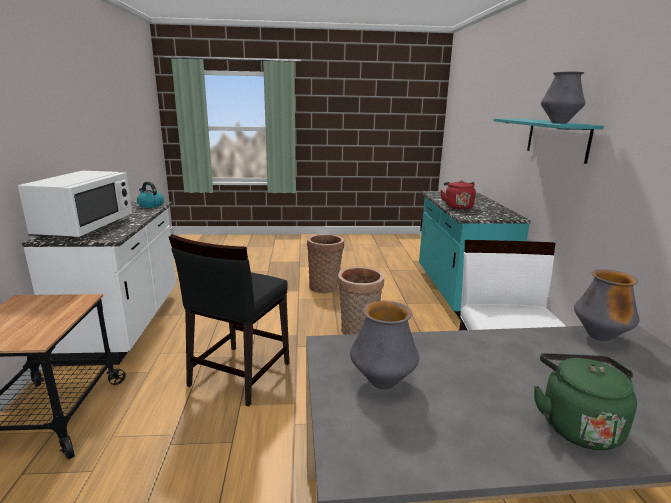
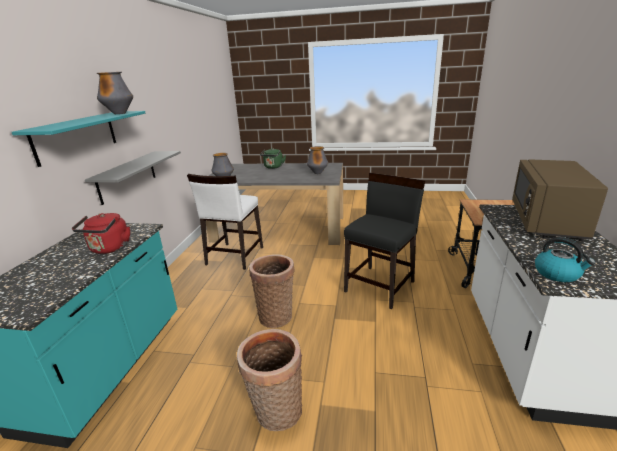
camera: 165 degrees left, 5 degrees up
white microwave [18,171,132,240] -> brown microwave [512,159,608,242]
none -> grey shelf [85,151,181,205]

